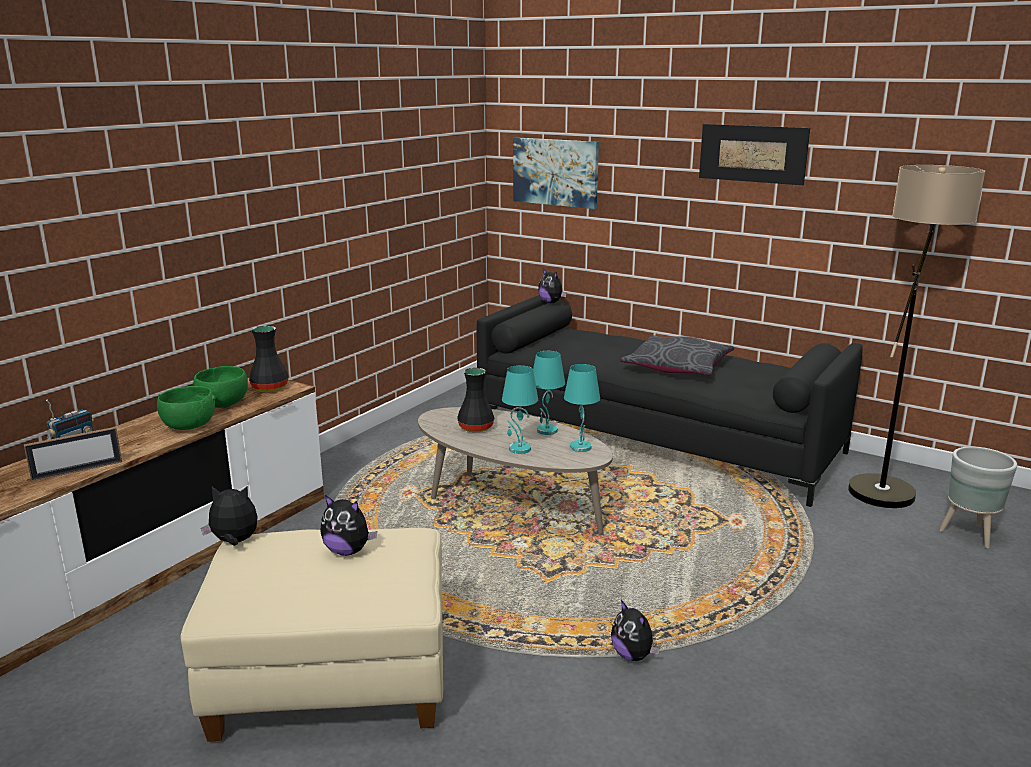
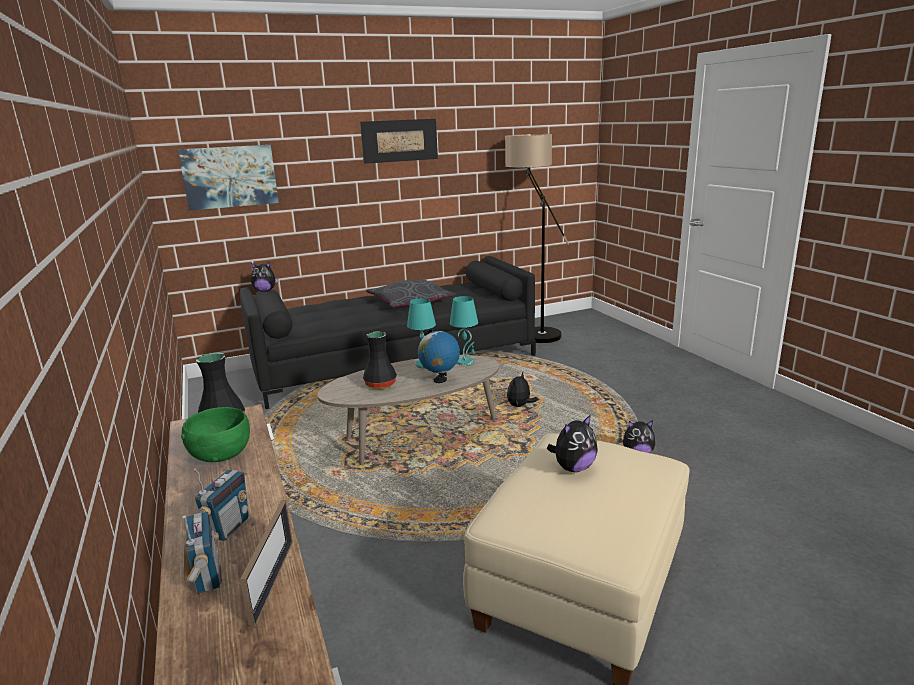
camera: 55 degrees left, 0 degrees up
green bowl [157,386,215,430] -> none
plush toy [201,487,258,546] -> plush toy moved to [507,371,538,407]
turquoise table lamp [502,365,538,454] -> globe [418,328,460,383]
grey planter [939,446,1017,548] -> none
none -> radio [194,468,249,541]

